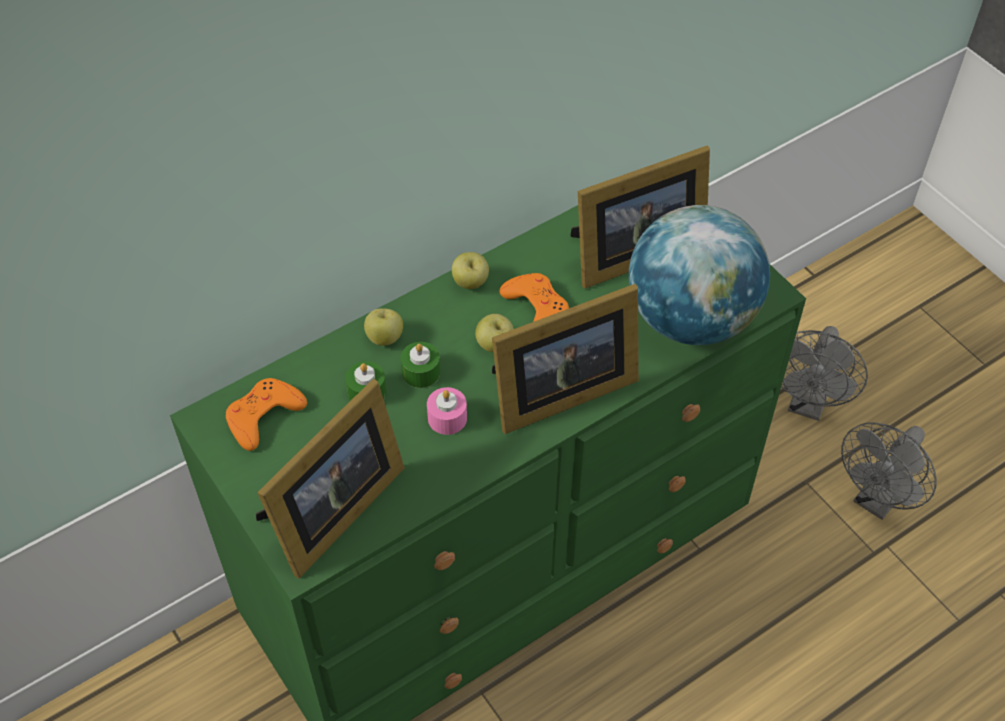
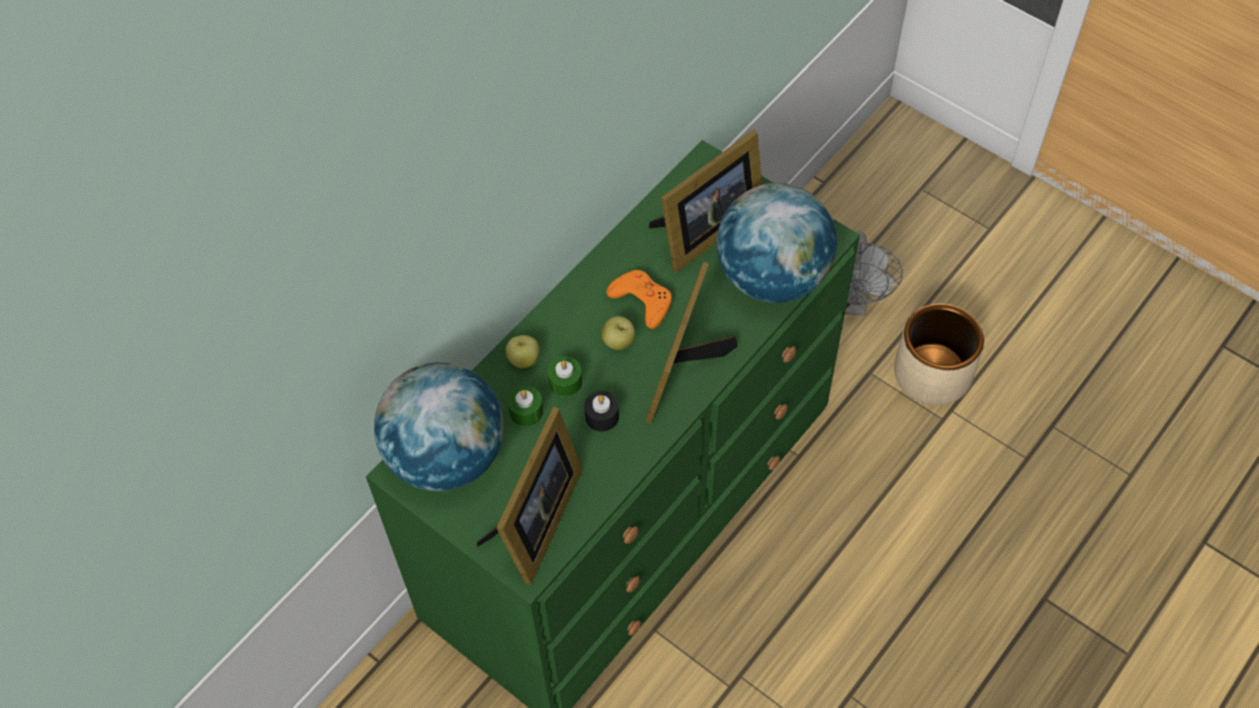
camera: 15 degrees left, 5 degrees up
orange game controller [226,378,307,451] -> globe [374,362,504,491]
pink candle [427,387,467,435] -> black candle [584,391,619,431]
apple [452,252,489,289] -> none
picture frame [492,284,639,434] -> picture frame turned 150 degrees clockwise [645,262,738,424]
grey fan [841,422,937,520] -> beige planter [894,303,984,405]

